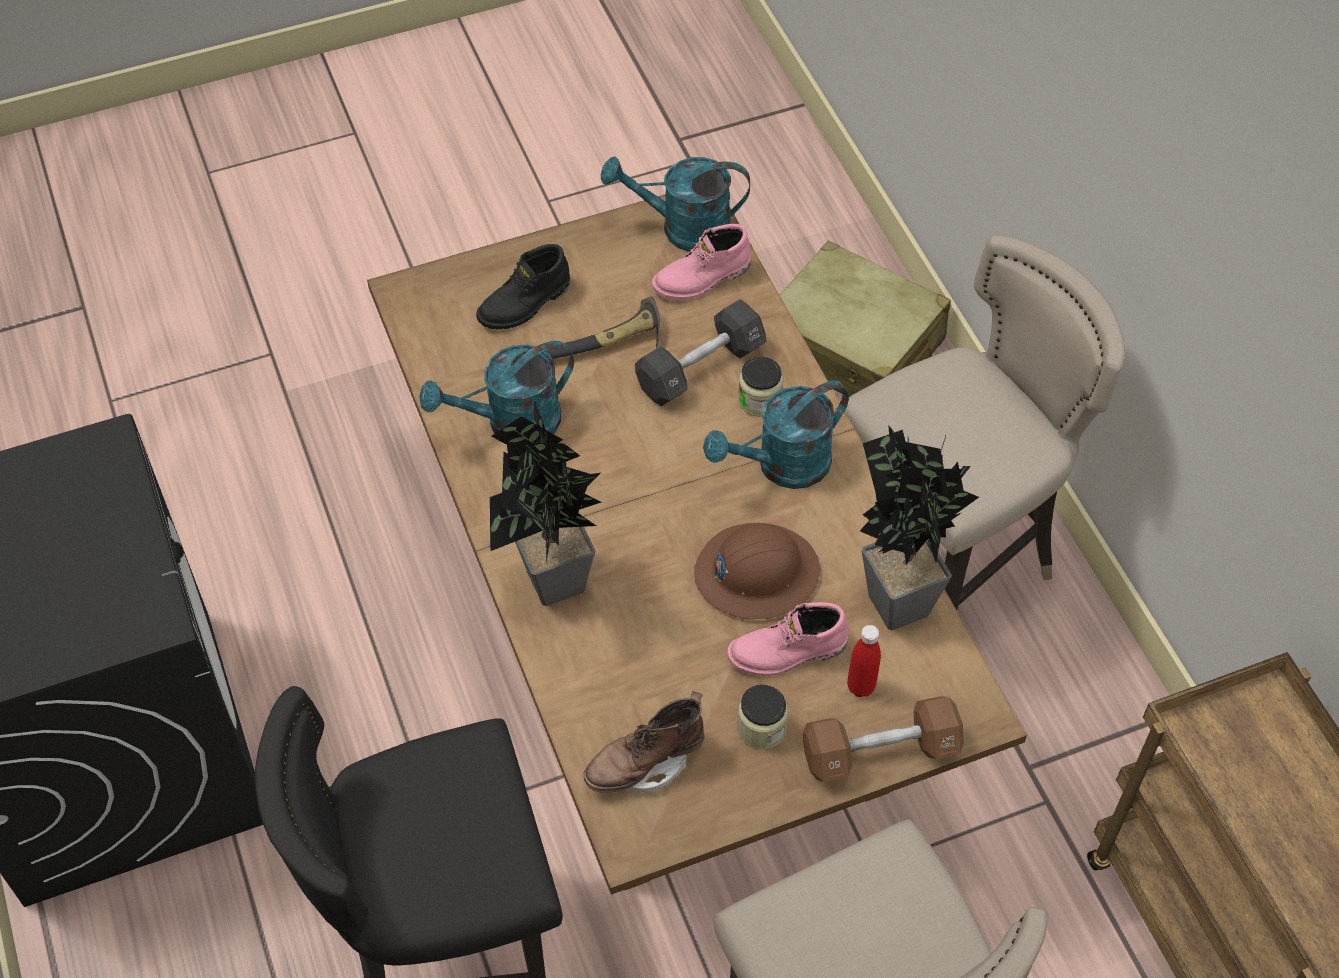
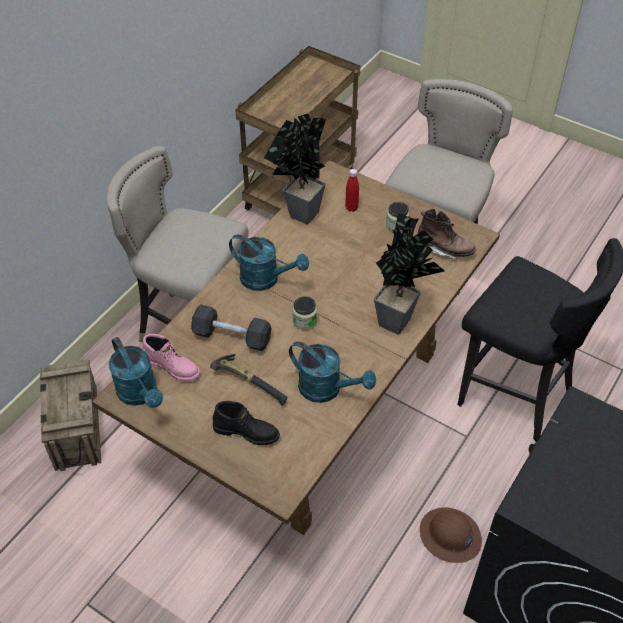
camera: 125 degrees left, 5 degrees down
brown hard hat [694,523,820,619] -> brown hard hat moved to [420,507,482,563]
pink boot [727,602,848,676] -> none
jar [738,357,783,417] -> jar moved to [292,296,317,330]
beige suitcase [780,240,951,397] -> crate [40,360,101,471]
brown dumbbell [803,696,964,782] -> none

